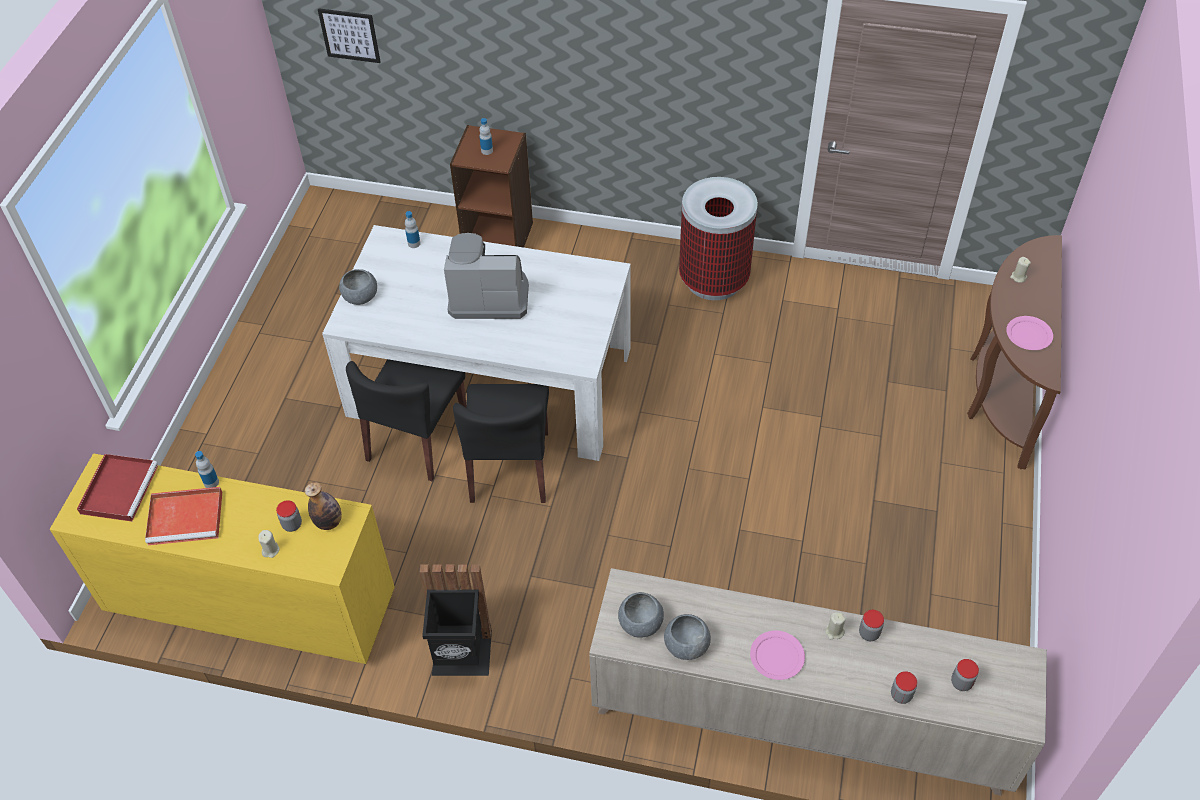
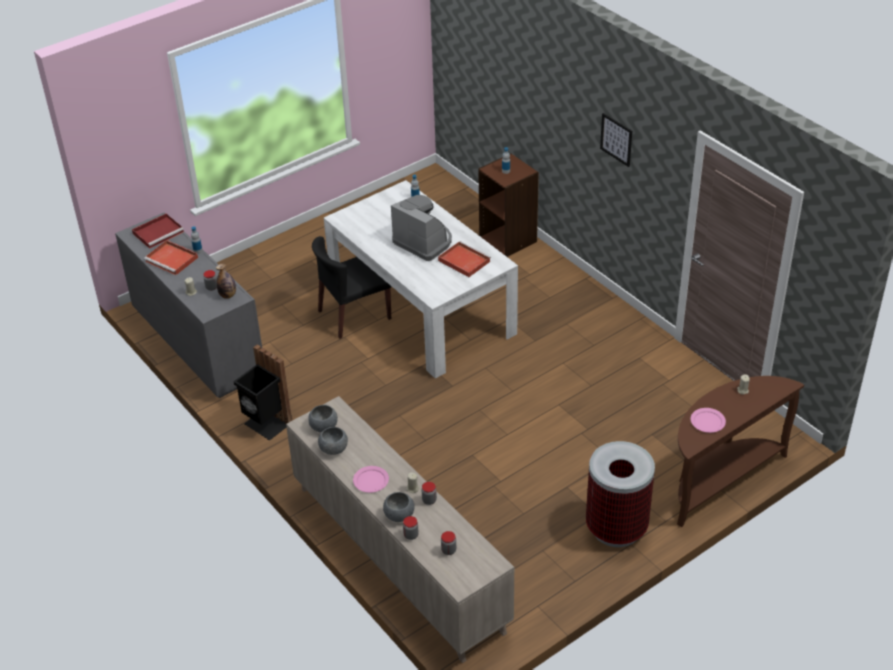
camera: 40 degrees right, 10 degrees down
yellow dresser [50,453,395,664] -> grey dresser [115,213,262,398]
picture [318,8,380,63] -> picture moved to [600,113,632,167]
grey bowl [339,269,377,305] -> grey bowl moved to [383,492,415,522]
black chair [453,384,549,503] -> none
trash can [679,177,758,300] -> trash can moved to [586,441,655,547]
none -> red tray [438,241,491,277]

